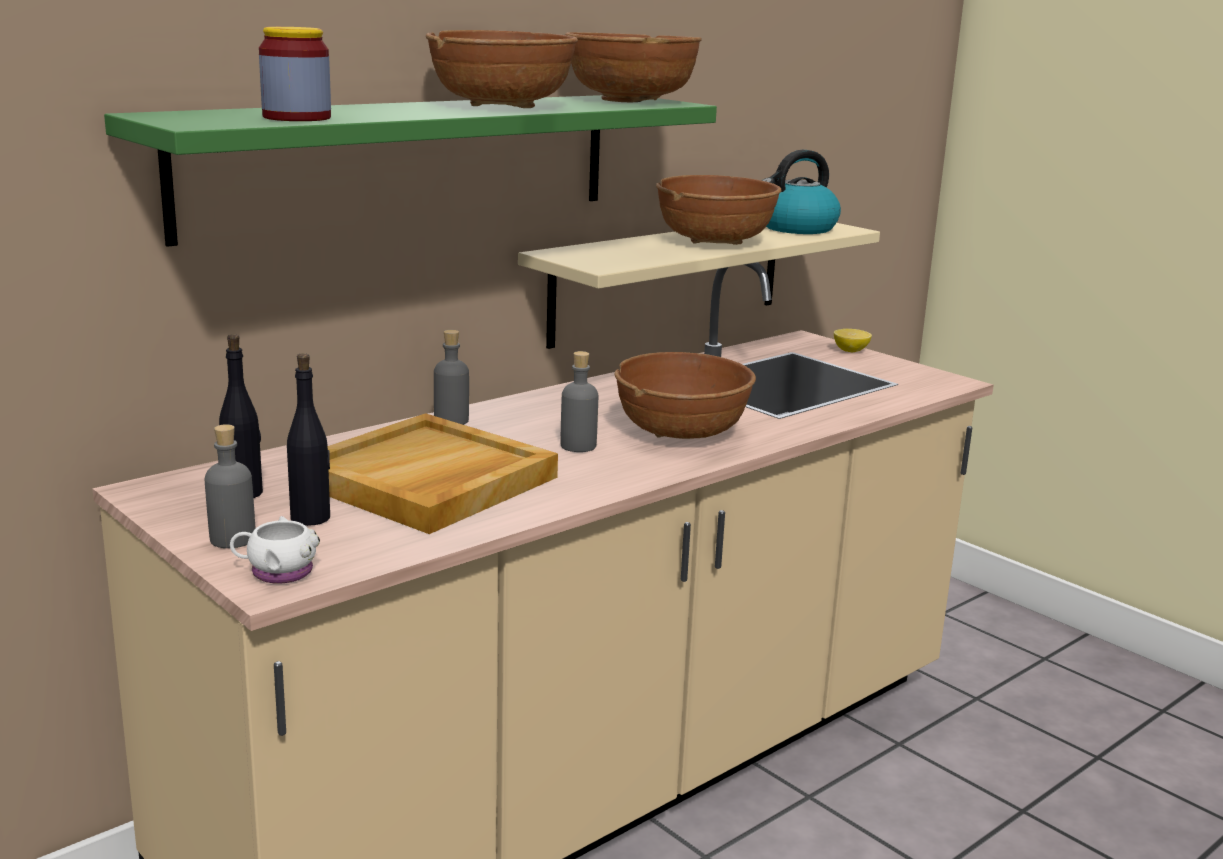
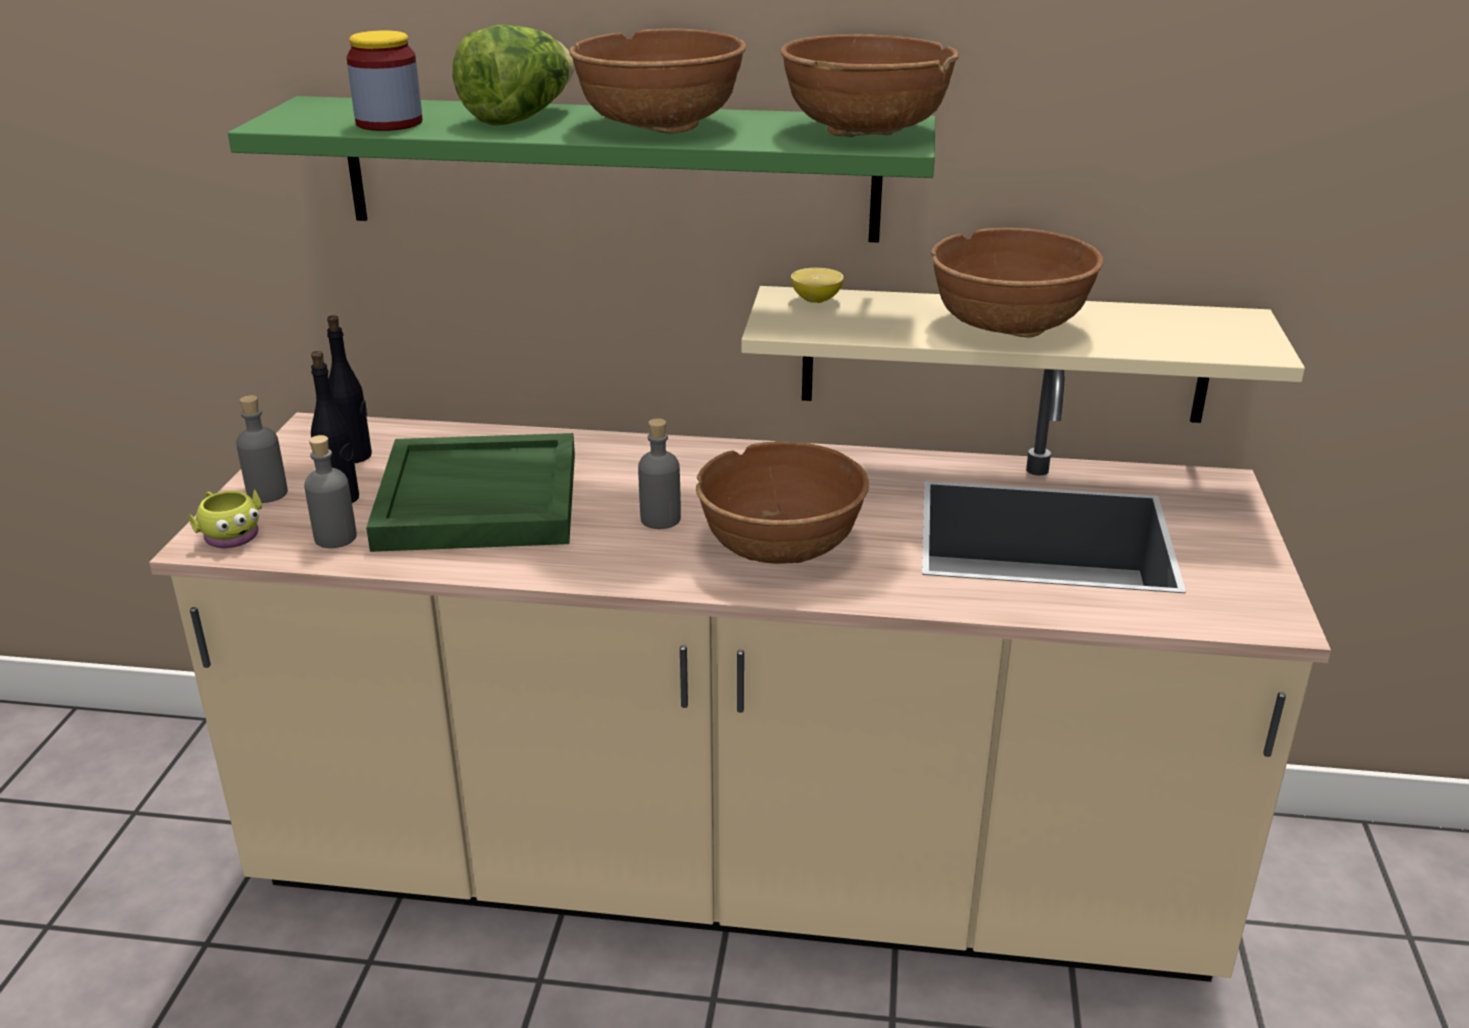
camera: 50 degrees right, 10 degrees up
white mug [230,516,320,584] -> yellow mug [189,489,262,548]
beige tray [328,413,558,534] -> green tray [366,433,575,552]
grey bottle [434,330,469,425] -> grey bottle moved to [304,435,357,548]
kettle [762,150,841,234] -> none
lemon [834,329,872,352] -> lemon moved to [791,268,844,303]
none -> lettuce [453,25,574,126]

